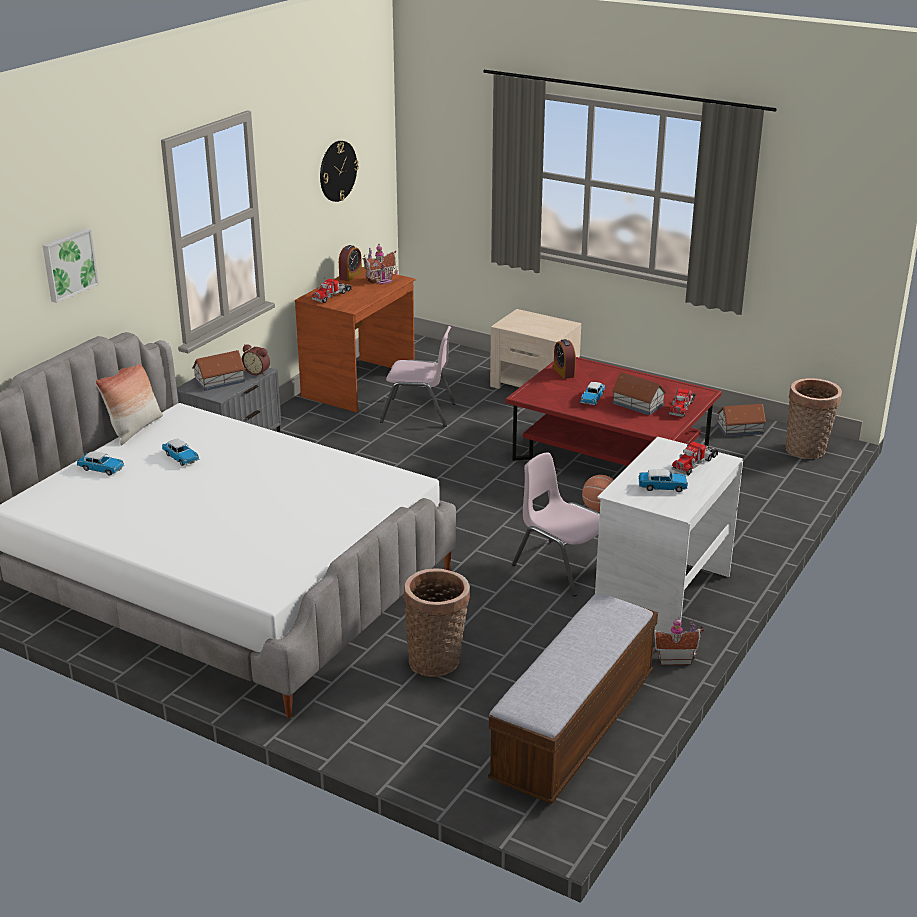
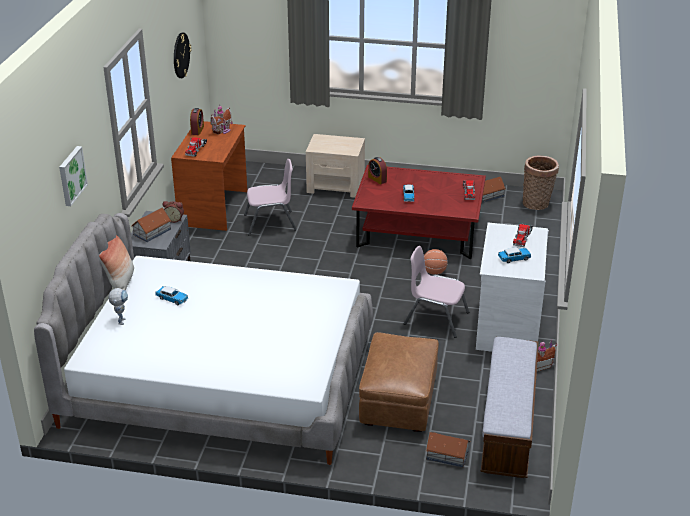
camera: 20 degrees left, 5 degrees up
toy car [77,451,124,476] -> toy robot [109,288,128,325]
basket [403,569,470,677] -> brown ottoman [359,332,439,432]
toy house [612,373,666,415] -> toy house moved to [426,432,471,467]

